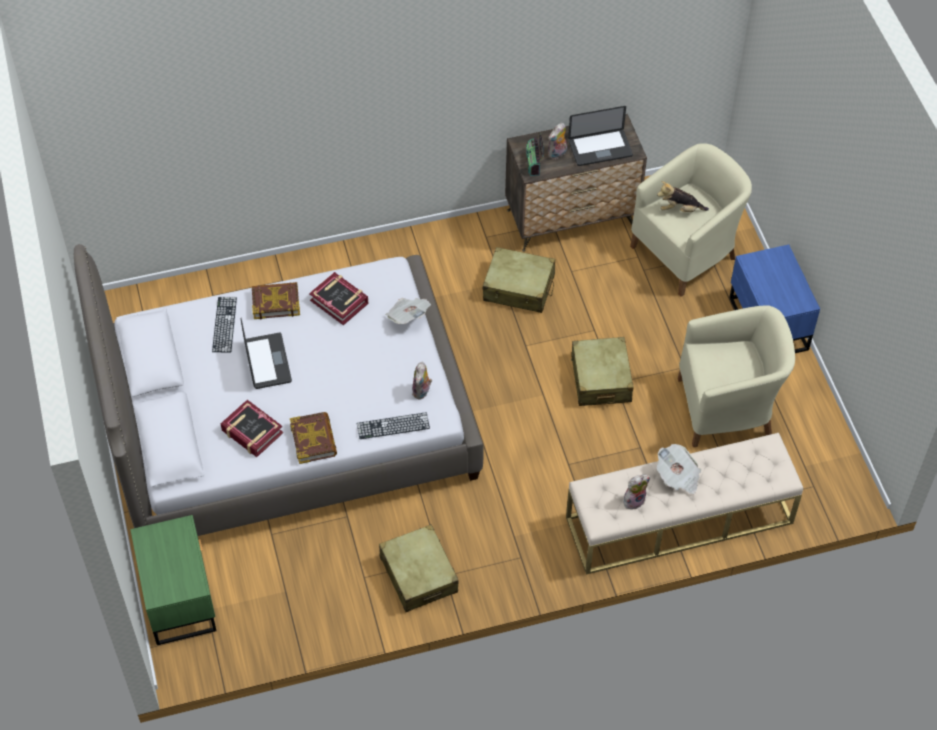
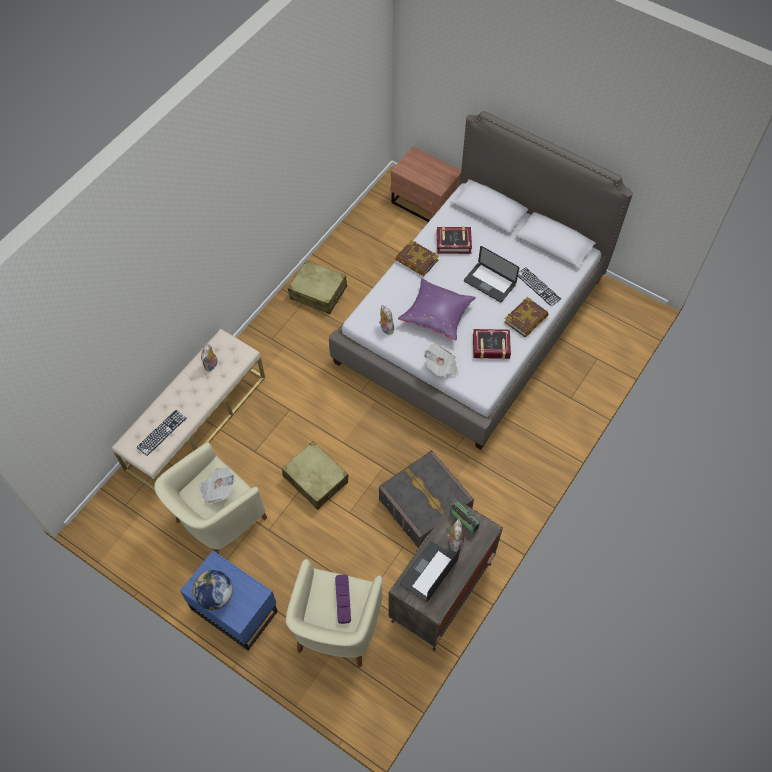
camera: 140 degrees right, 5 degrees up
green nightstand [130,515,216,645] -> brown nightstand [391,147,461,222]
keyboard [357,412,430,439] -> keyboard moved to [137,410,186,456]
beige suitcase [483,247,555,313] -> grey storage box [379,450,474,548]
plush toy [657,181,709,212] -> purple tray [335,574,351,624]
newspaper [657,444,701,494] -> newspaper moved to [199,467,235,503]
none -> globe [193,570,233,610]
none -> purple pillow [398,278,476,340]

